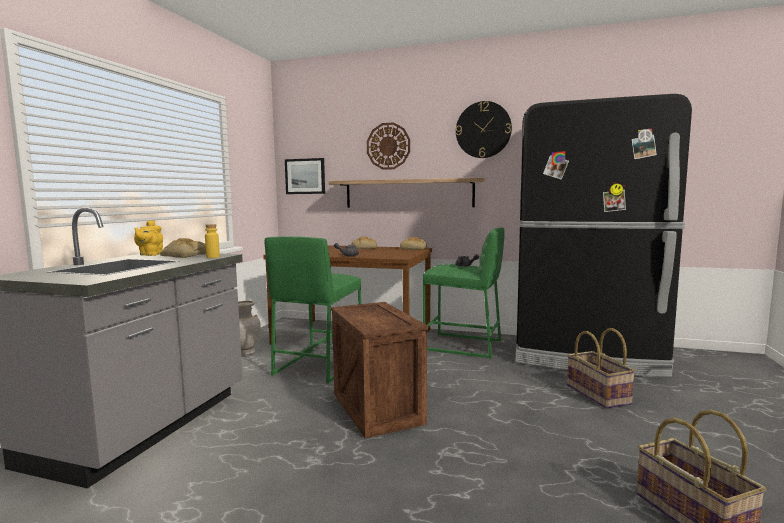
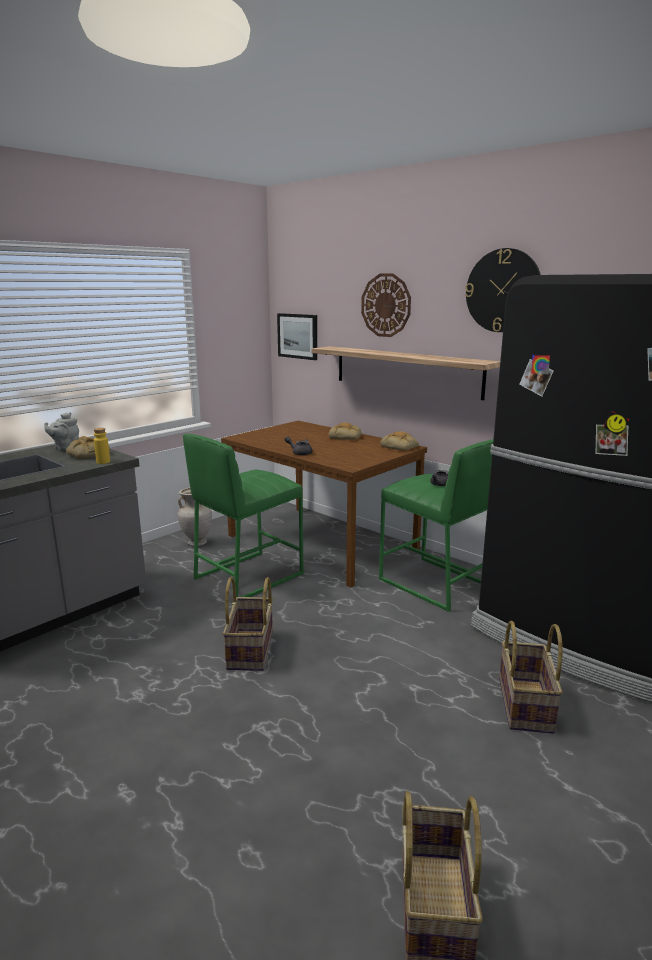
camera: 25 degrees right, 10 degrees up
yellow teapot [134,220,163,256] -> grey teapot [44,412,79,450]
crate [331,302,429,438] -> basket [222,577,273,671]

